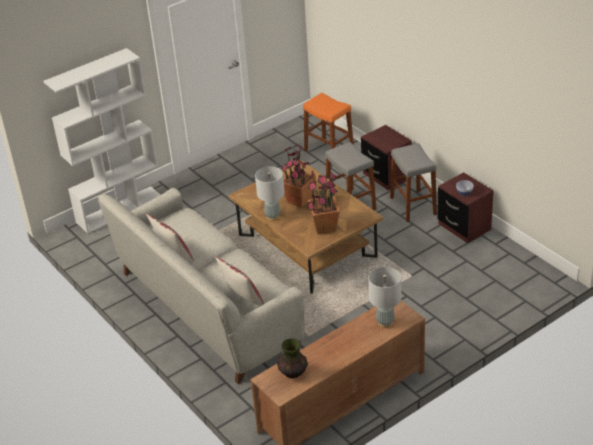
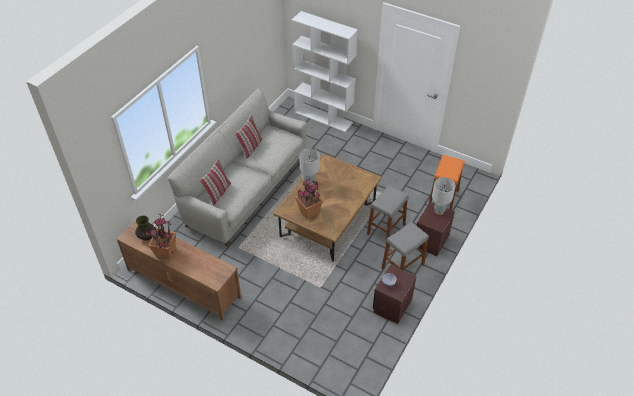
camera: 65 degrees right, 10 degrees up
potted plant [282,143,316,208] -> potted plant moved to [146,214,176,259]
grey table lamp [369,267,401,328] -> grey table lamp moved to [432,177,456,215]

